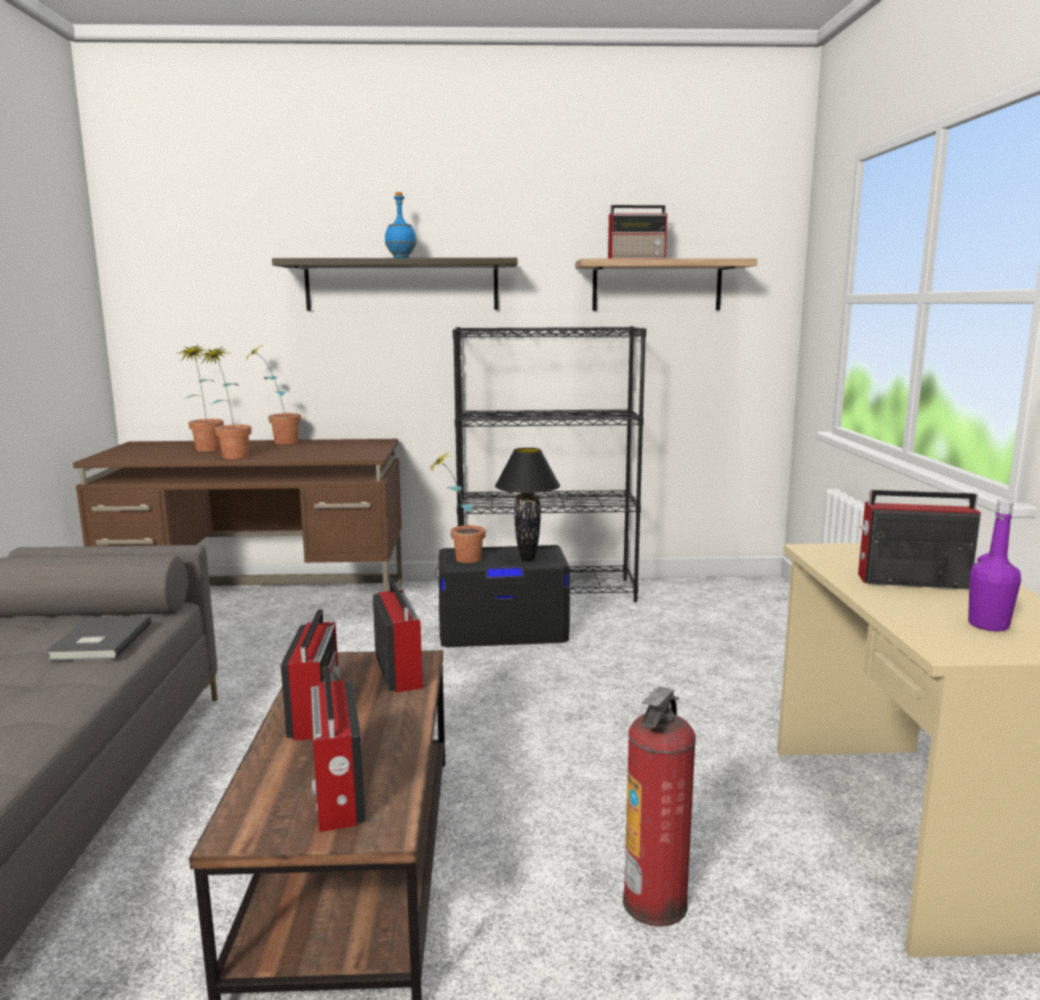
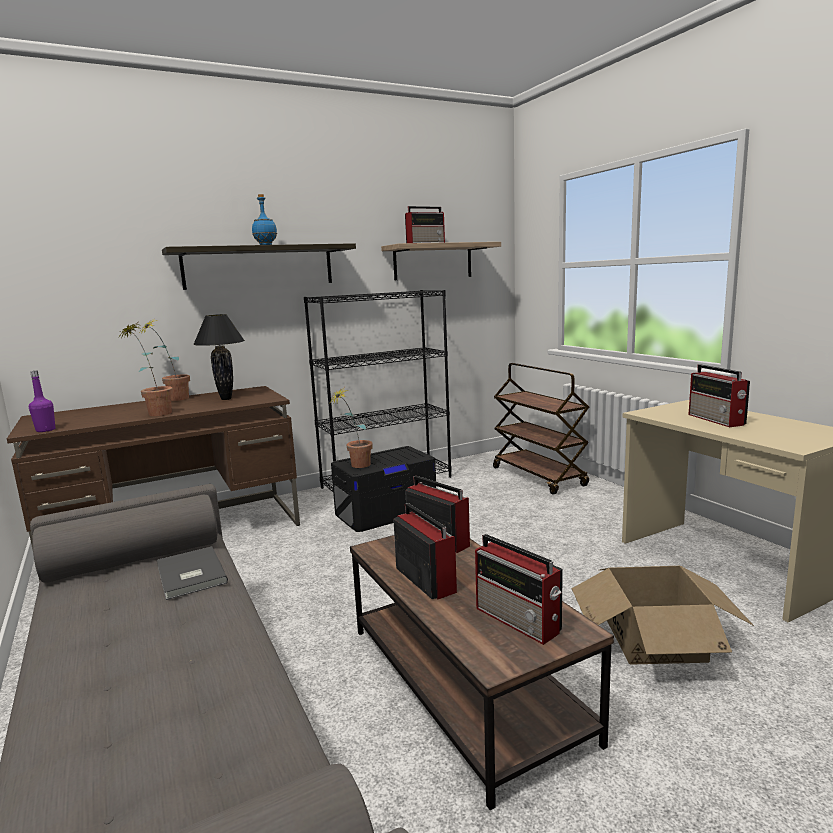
camera: 25 degrees left, 0 degrees up
potted plant [180,344,224,452] -> none
black table lamp [495,448,560,561] -> black table lamp moved to [193,314,245,400]
fire extinguisher [623,687,696,927] -> cardboard box [572,566,754,665]
radio [858,490,981,590] -> radio turned 90 degrees counterclockwise [689,364,750,427]
purple bottle [968,500,1021,631] -> purple bottle moved to [29,371,55,432]
none -> brown cart [493,363,589,495]

